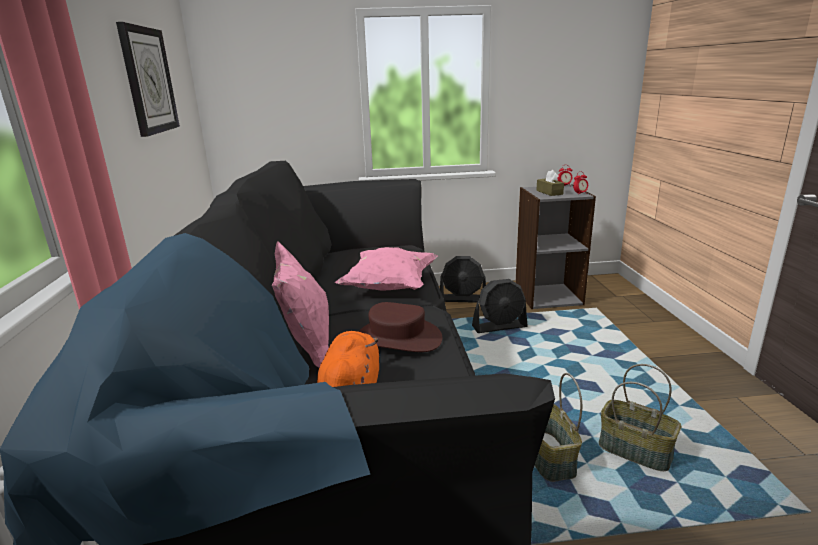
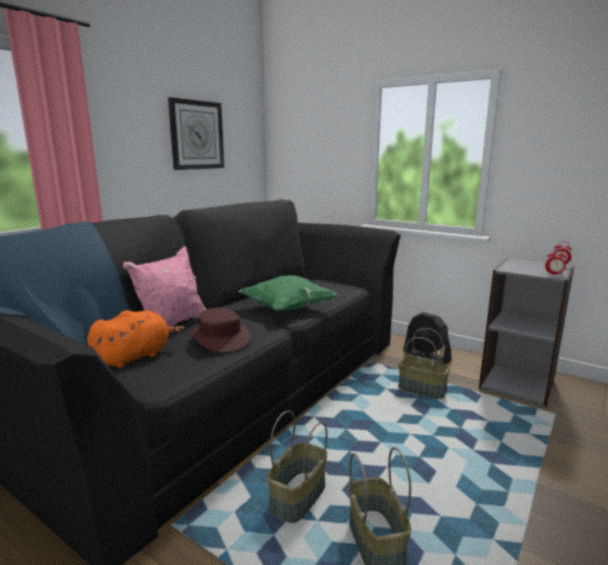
camera: 40 degrees right, 5 degrees down
pink pillow [334,247,437,290] -> green pillow [238,275,339,312]
black fan [472,279,528,333] -> basket [398,328,450,399]
brown tissue box [536,170,564,196] -> none

